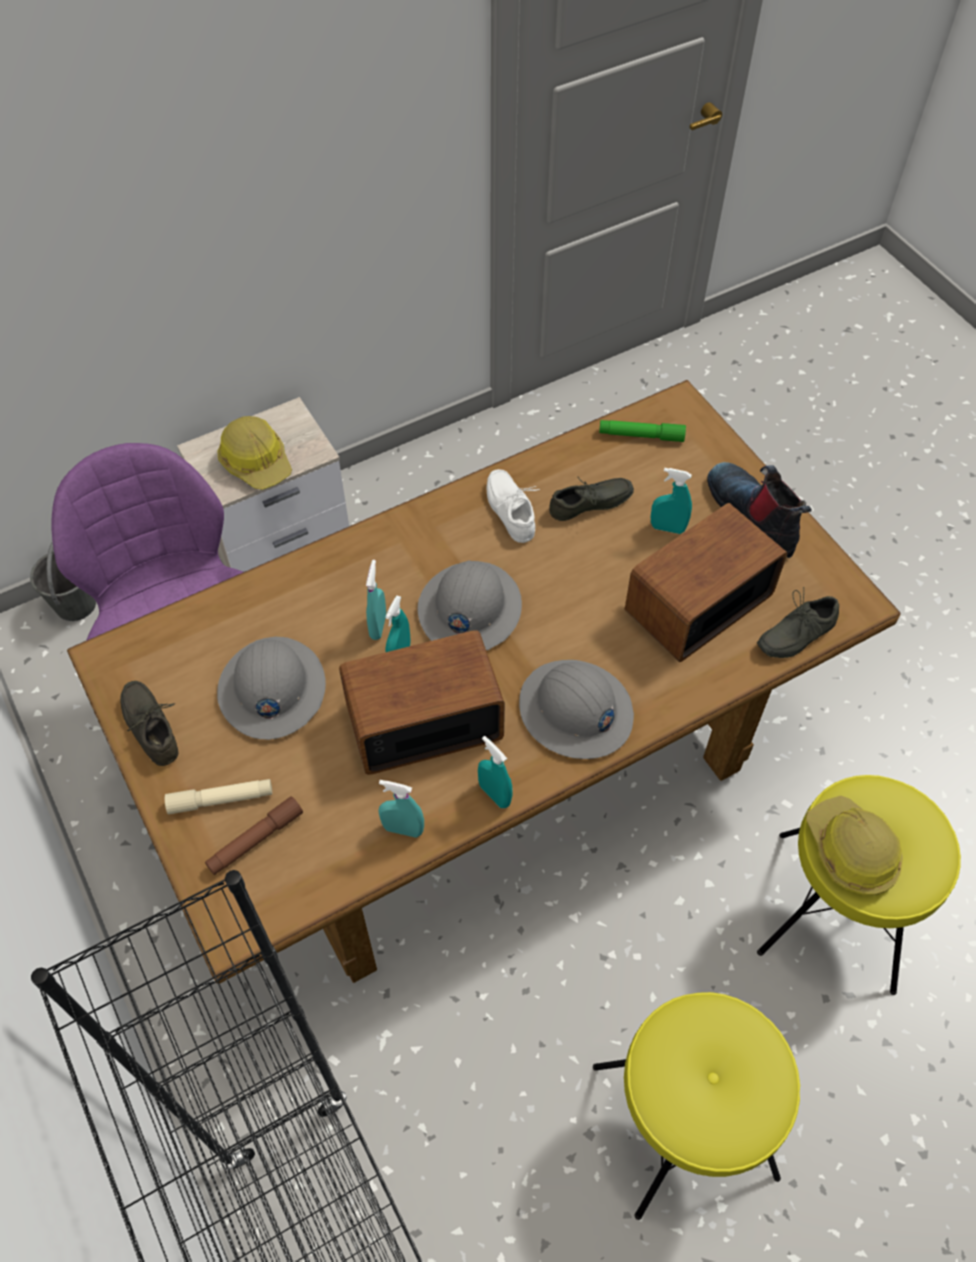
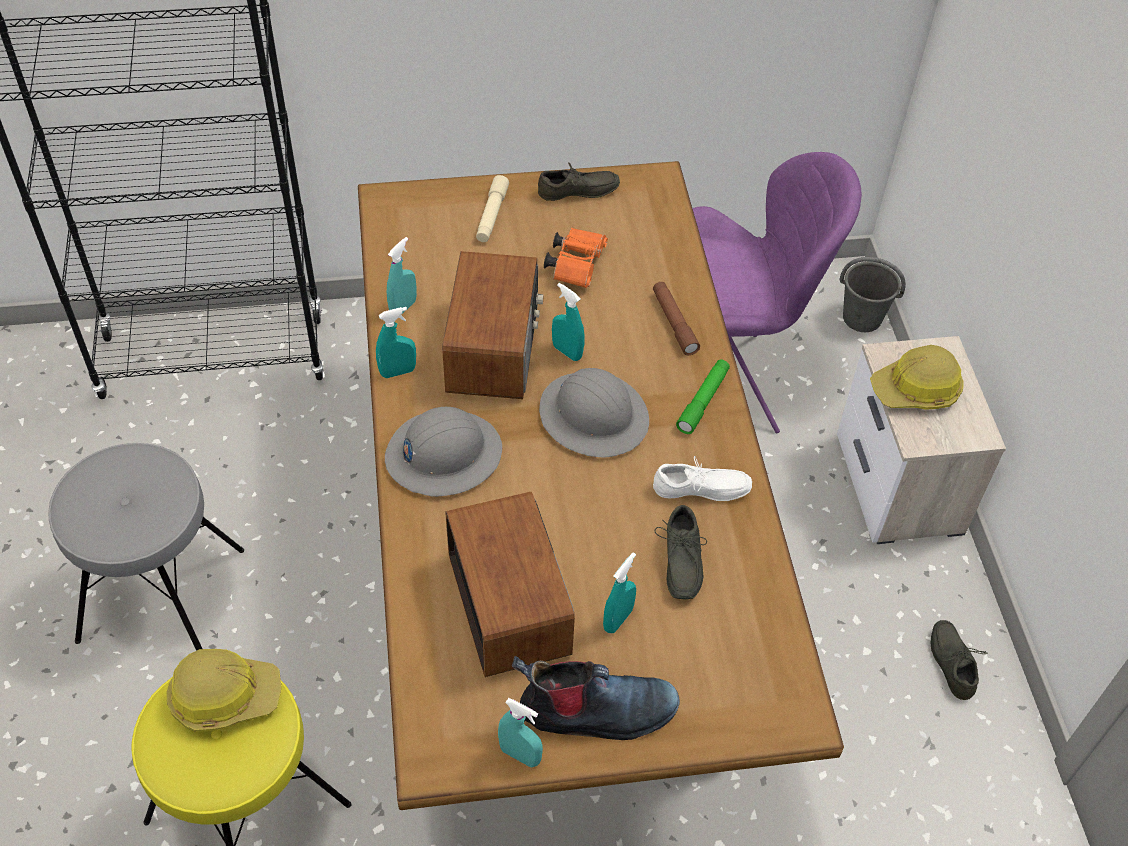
camera: 110 degrees right, 5 degrees down
brown flashlight [205,796,303,875] -> brown flashlight moved to [653,282,700,355]
grey hard hat [217,637,326,740] -> orange binoculars [544,228,608,288]
turquoise spray bottle [366,560,386,640] -> turquoise spray bottle moved to [498,698,543,768]
yellow stool [593,992,800,1220] -> grey stool [49,443,244,651]
green flashlight [599,420,686,442] -> green flashlight moved to [676,359,730,434]
grey shoe [757,587,839,658] -> grey shoe moved to [930,620,988,700]

